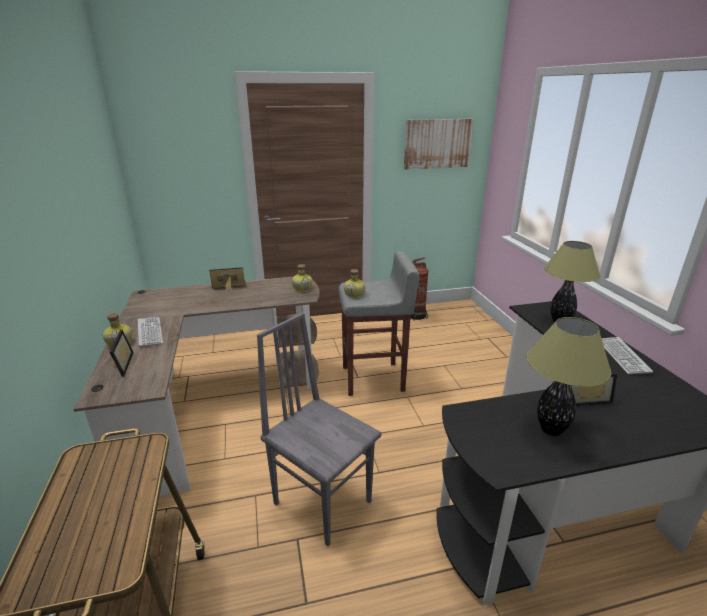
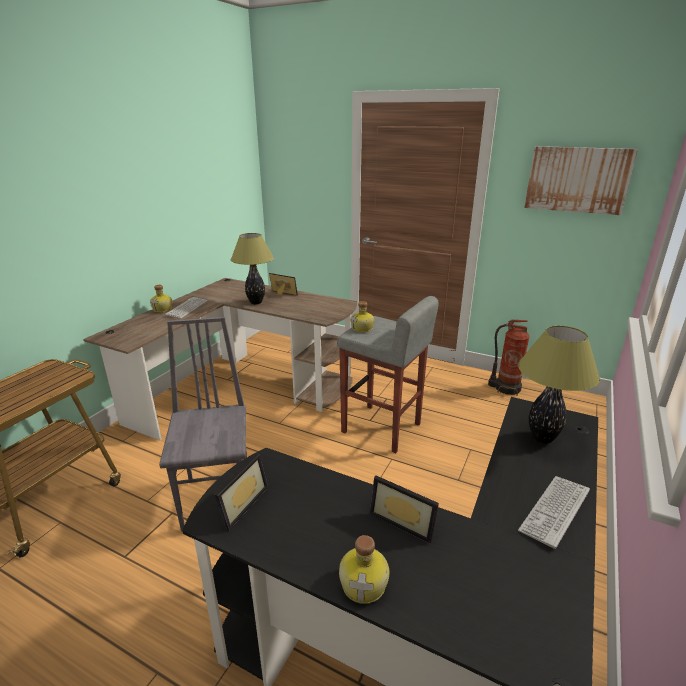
camera: 40 degrees right, 0 degrees up
picture frame [109,330,134,377] -> picture frame moved to [215,453,268,531]
bottle [292,264,312,292] -> bottle moved to [339,535,389,604]
table lamp [527,317,611,436] -> table lamp moved to [231,233,274,304]

